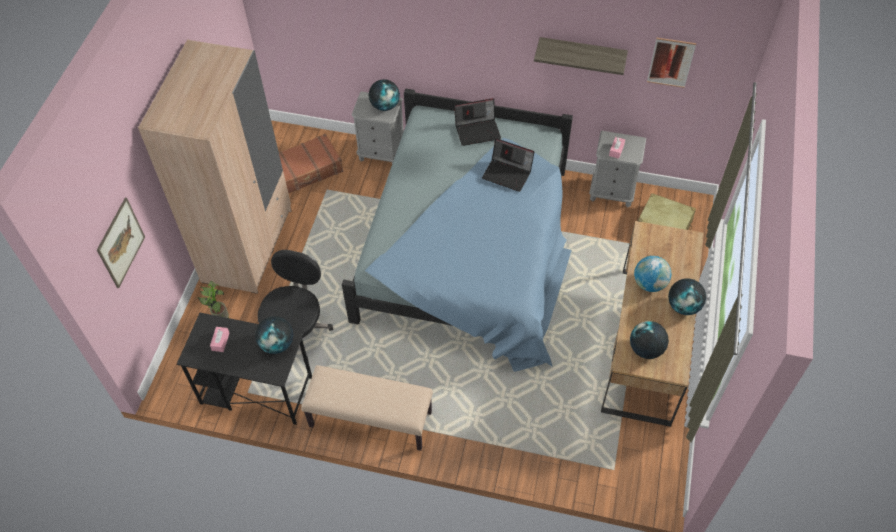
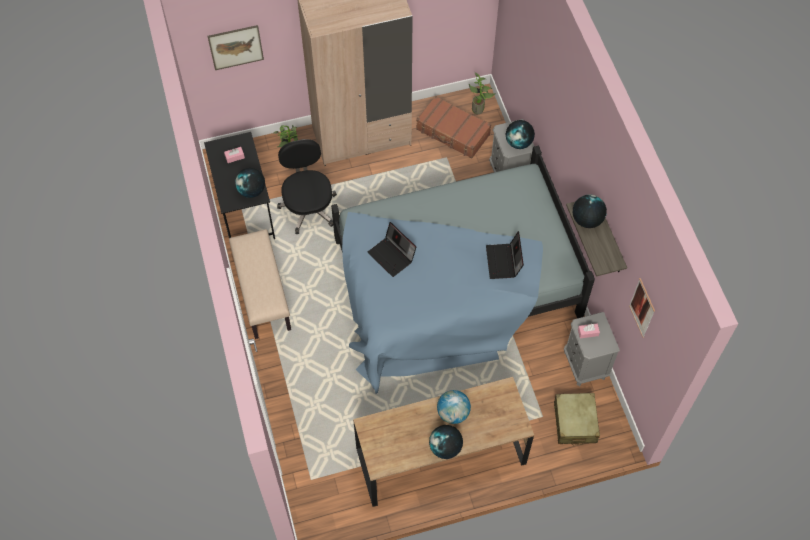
camera: 60 degrees right, 5 degrees up
black office chair [258,250,333,363] -> black office chair turned 90 degrees counterclockwise [277,139,337,234]
laptop [454,98,501,146] -> laptop moved to [368,222,416,277]
globe [630,321,669,359] -> globe moved to [573,194,607,228]
none -> potted plant [469,72,496,114]

